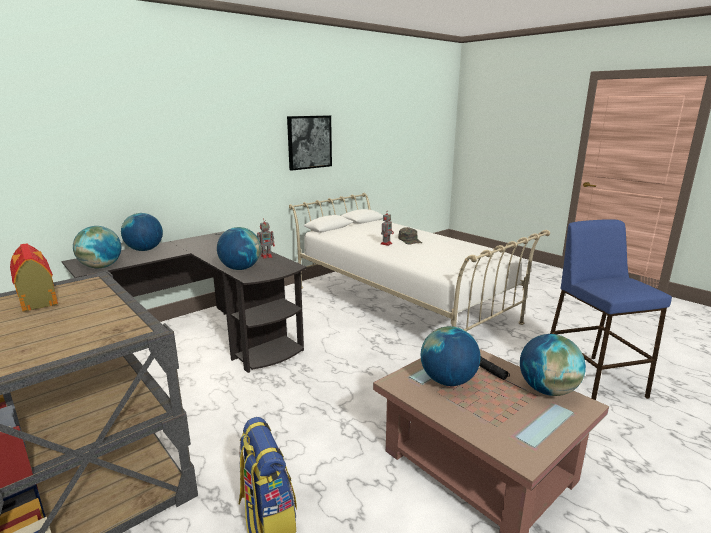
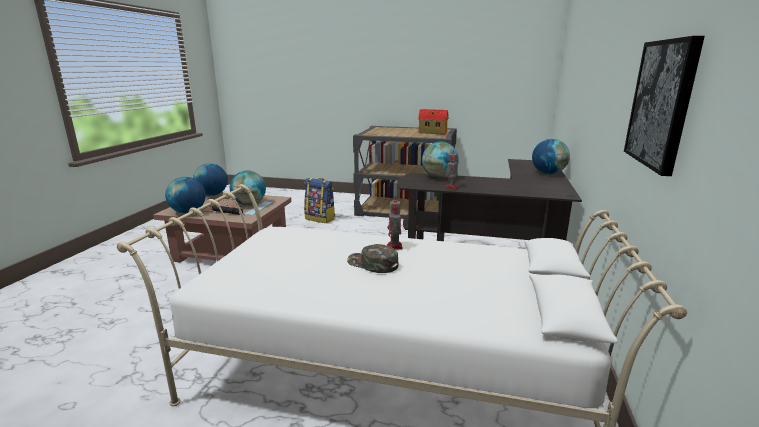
camera: 145 degrees right, 0 degrees up
globe [73,226,121,268] -> globe moved to [193,163,228,196]
blue stool [550,219,672,400] -> none

